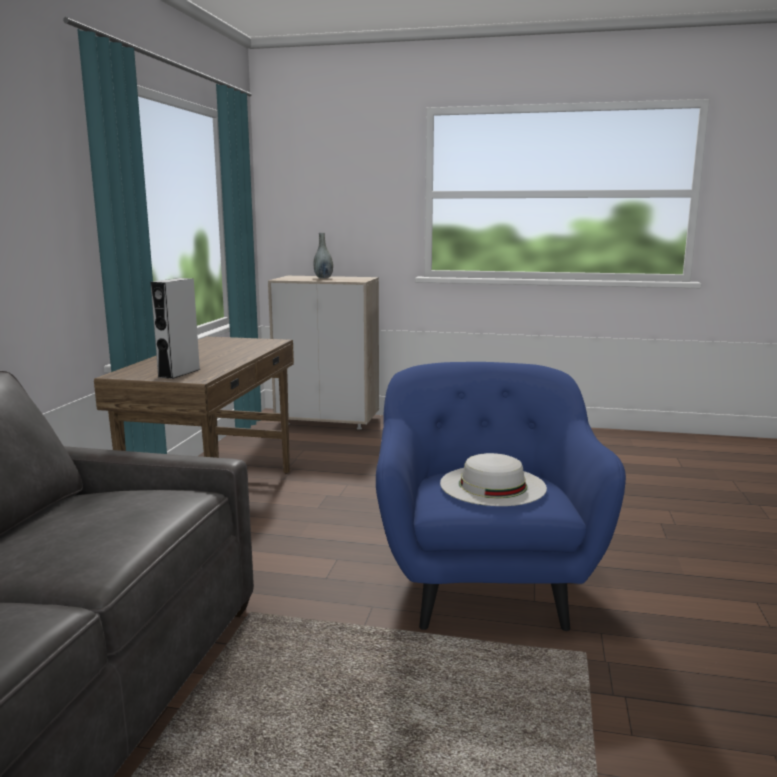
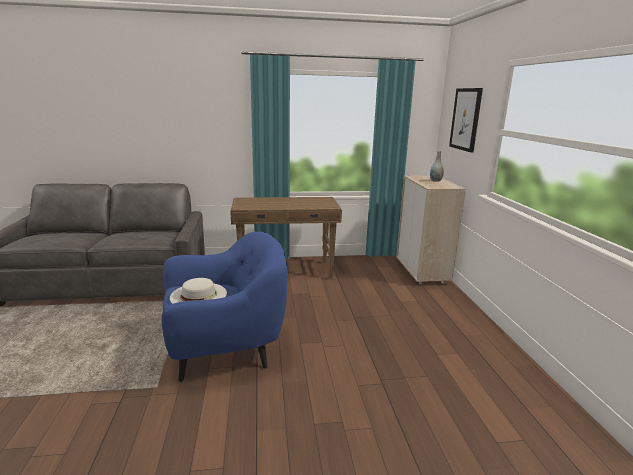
camera: 70 degrees right, 5 degrees up
grey speaker [150,278,201,379] -> none
none -> picture [449,88,483,152]

